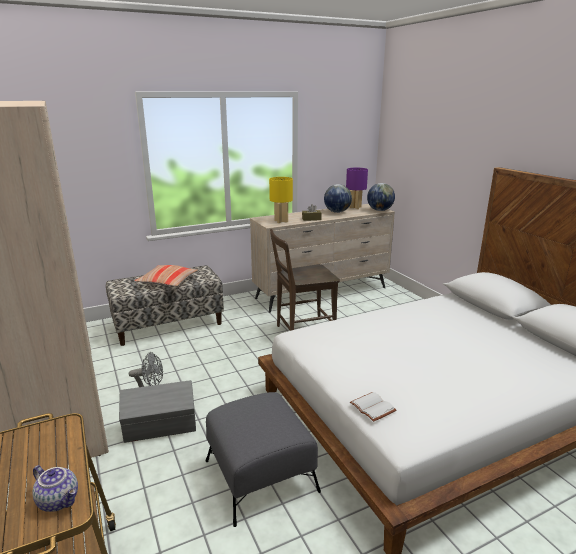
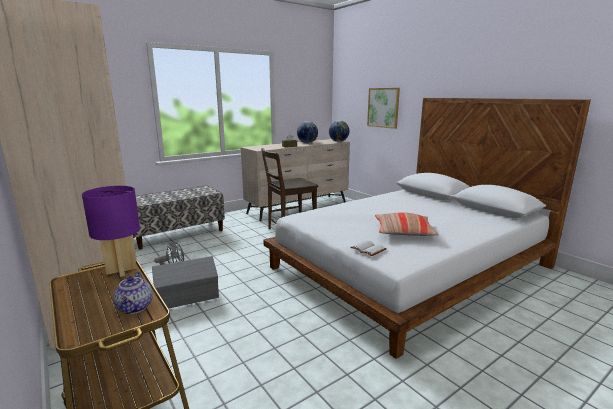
camera: 10 degrees left, 5 degrees down
teapot [32,465,78,512] -> teapot turned 60 degrees clockwise [113,272,153,314]
pillow [135,265,198,286] -> pillow moved to [375,213,439,236]
grey ottoman [205,392,321,527] -> none
yellow table lamp [269,177,293,223] -> none
purple table lamp [346,168,368,209] -> purple table lamp moved to [82,186,140,277]
none -> picture [367,88,400,129]

